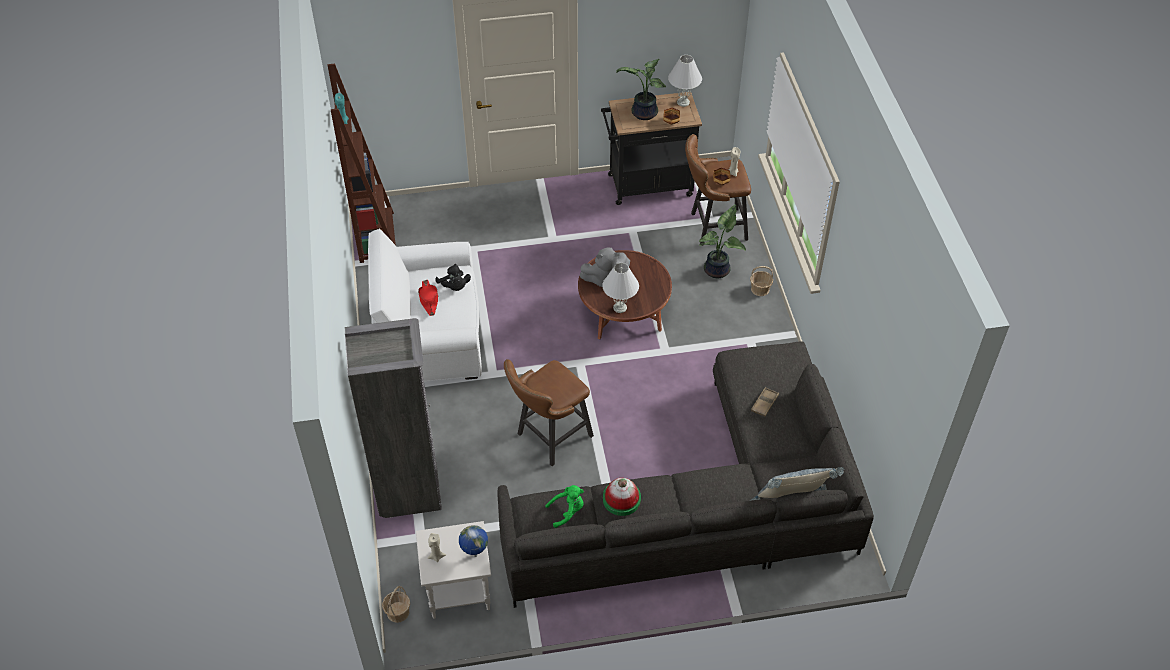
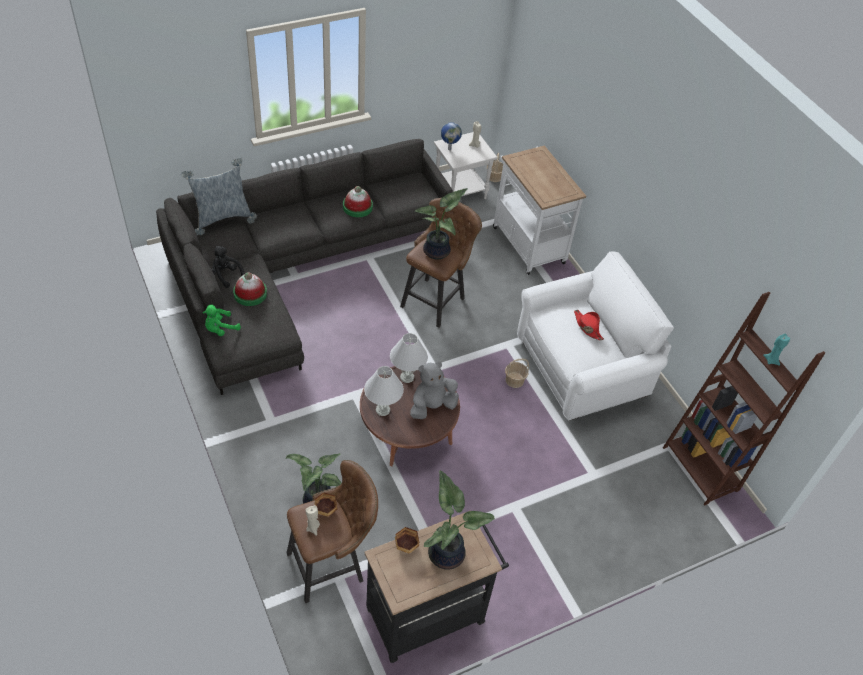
camera: 160 degrees right, 0 degrees up
grey cabinet [344,318,442,518] -> white cart [493,145,586,275]
black plush toy [436,264,471,291] -> black plush toy moved to [212,246,245,288]
green plush toy [545,485,584,528] -> green plush toy moved to [203,305,241,336]
white table lamp [668,55,702,107] -> white table lamp moved to [364,366,404,416]
basket [750,266,773,296] -> basket moved to [505,359,529,388]
brown tray [751,387,779,417] -> hat [233,272,267,306]
none -> potted plant [415,188,467,260]

